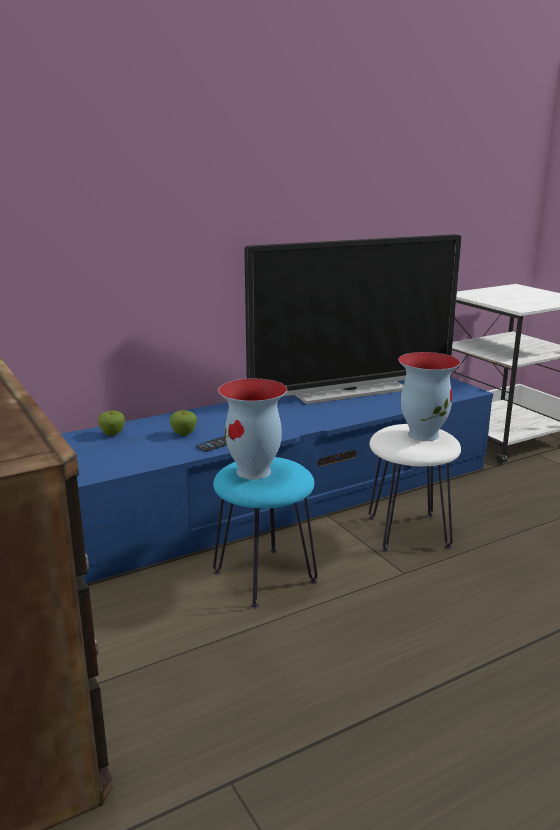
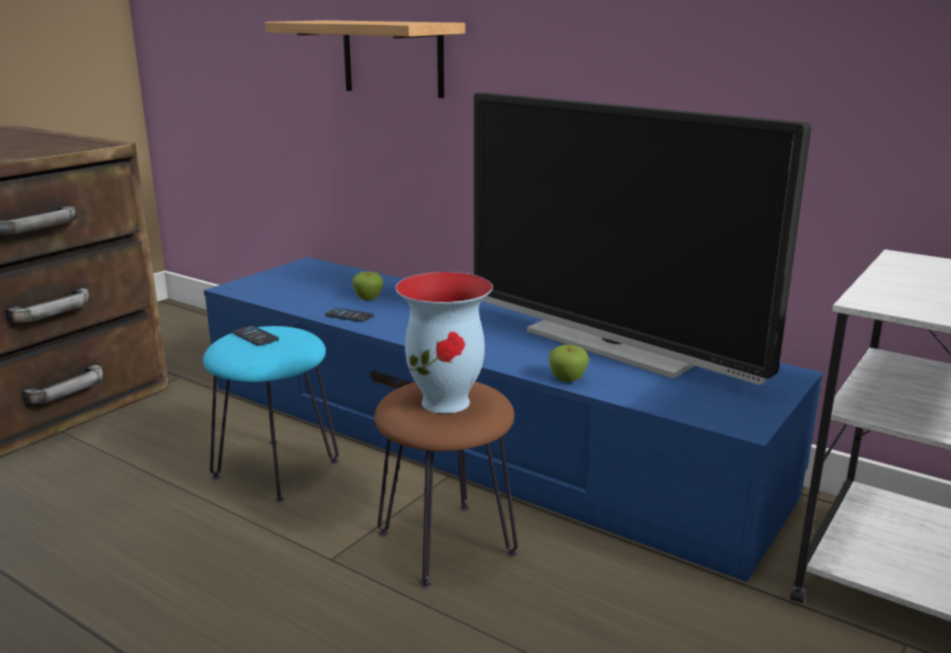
camera: 65 degrees right, 0 degrees up
apple [98,411,125,436] -> apple moved to [549,345,589,382]
vase [218,379,287,480] -> phone [233,326,279,346]
white stool [368,424,461,552] -> brown stool [374,382,518,589]
none -> shelf [265,20,465,98]

